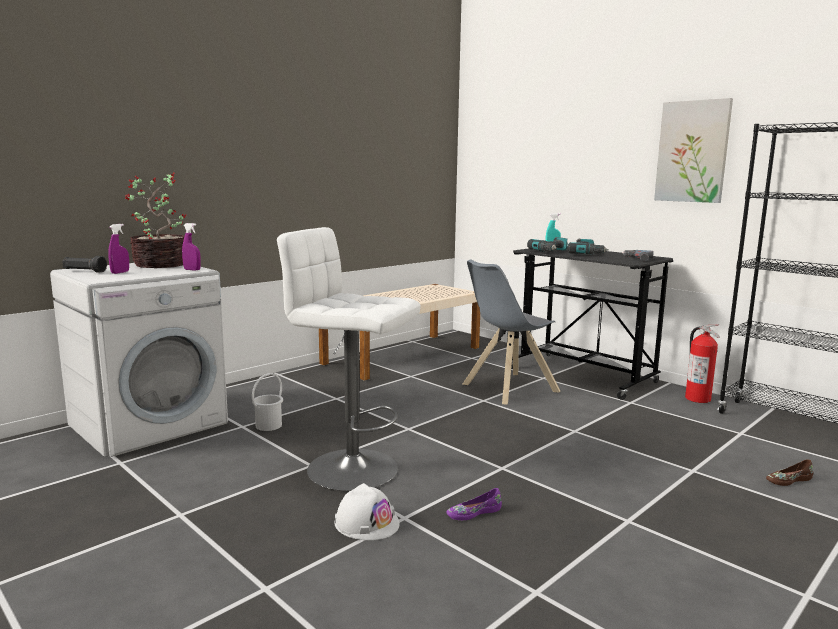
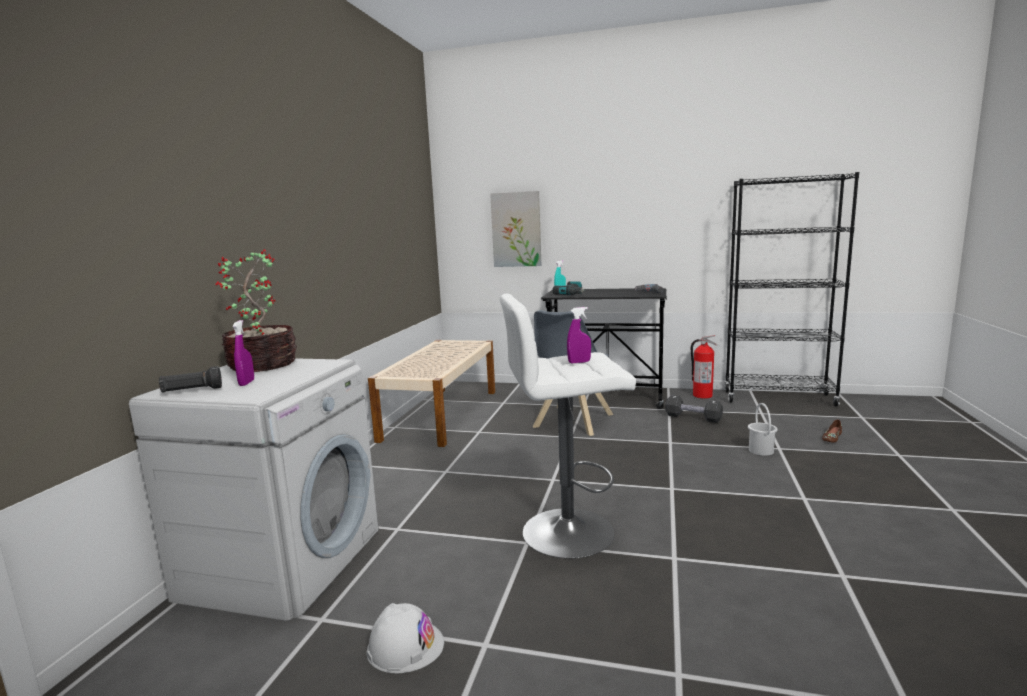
camera: 30 degrees left, 0 degrees up
purple spray bottle [182,223,201,271] -> purple spray bottle moved to [567,307,591,363]
white bucket [252,373,283,431] -> white bucket moved to [748,403,778,456]
white hard hat [334,483,400,540] -> white hard hat moved to [366,603,444,673]
purple shoe [446,488,502,520] -> none
power drill [567,239,609,255] -> none
picture [654,98,733,203] -> picture moved to [490,191,541,267]
none -> black dumbbell [665,395,723,423]

